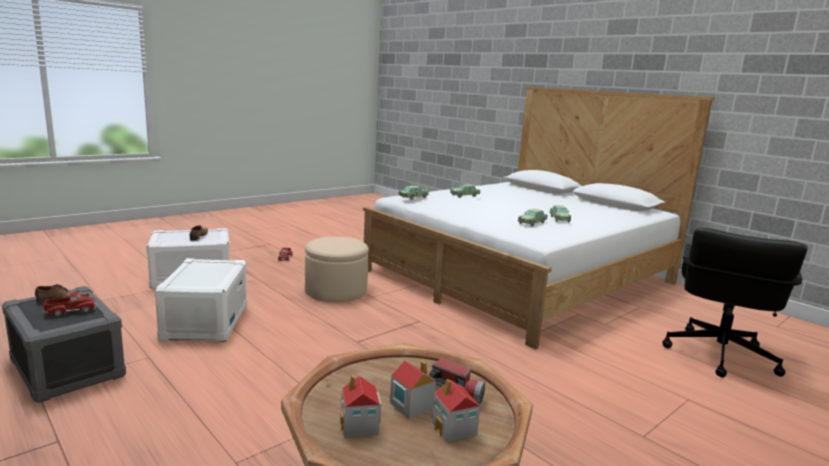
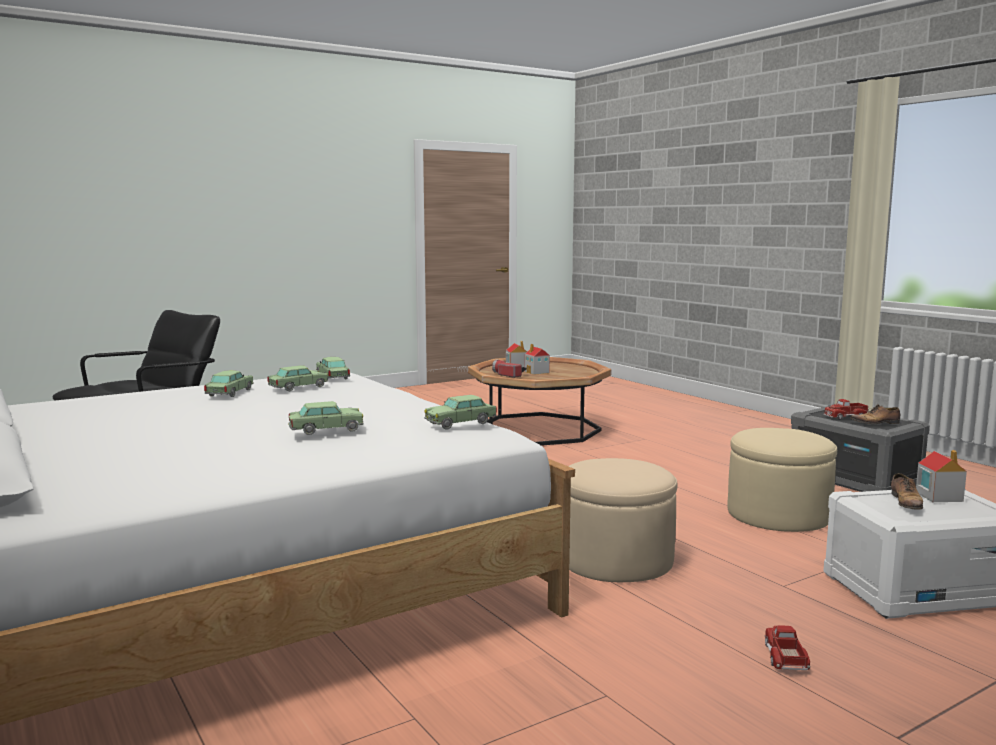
camera: 170 degrees left, 5 degrees down
white storage box [154,258,247,342] -> beige ottoman [727,428,837,532]
toy house [340,374,381,438] -> toy house moved to [916,450,967,502]
none -> toy car [316,357,350,380]

